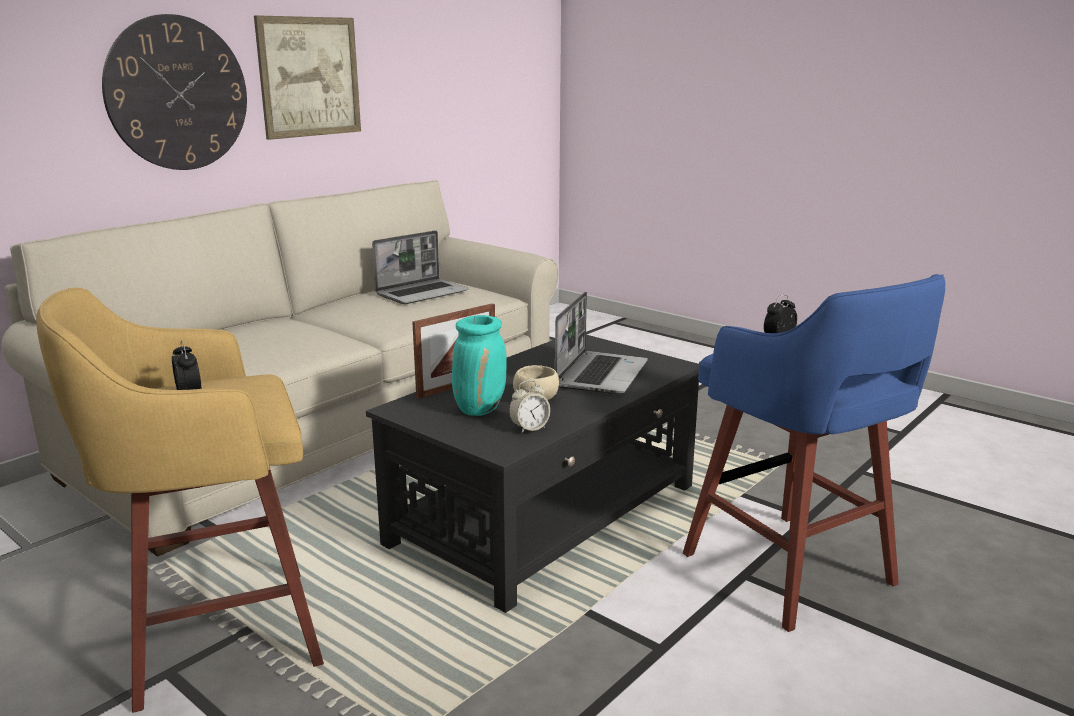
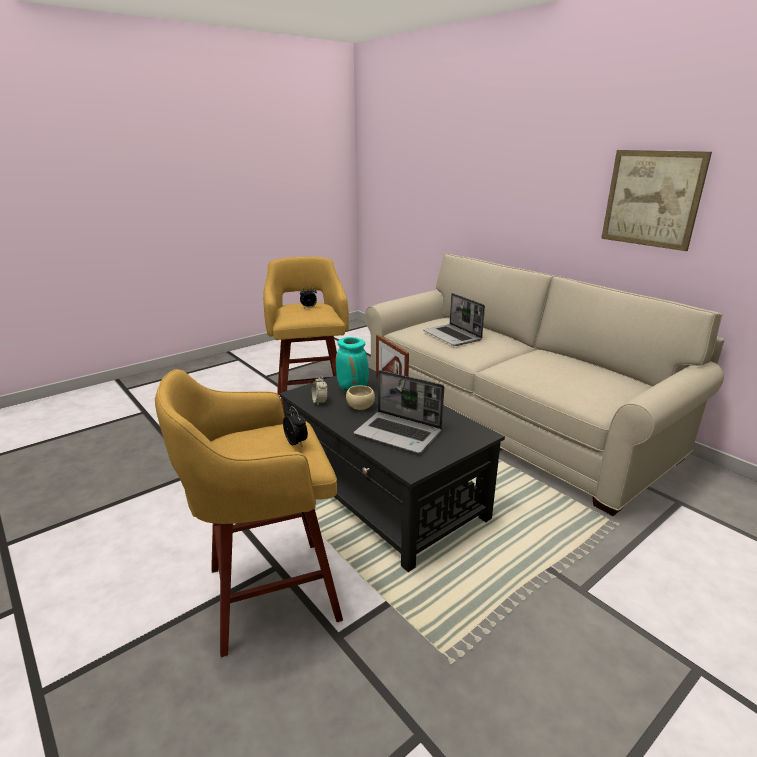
camera: 100 degrees right, 5 degrees up
wall clock [102,14,247,170] -> none
laptop [372,230,469,304] -> laptop moved to [423,293,485,346]
blue stool [683,274,945,632] -> yellow stool [155,369,343,657]

